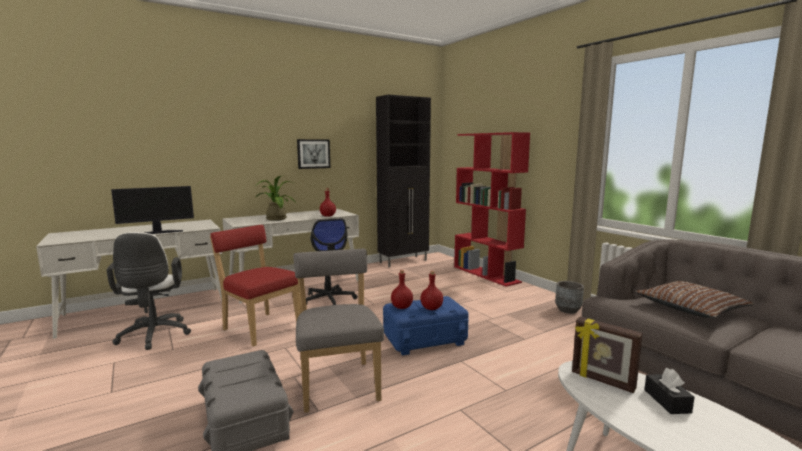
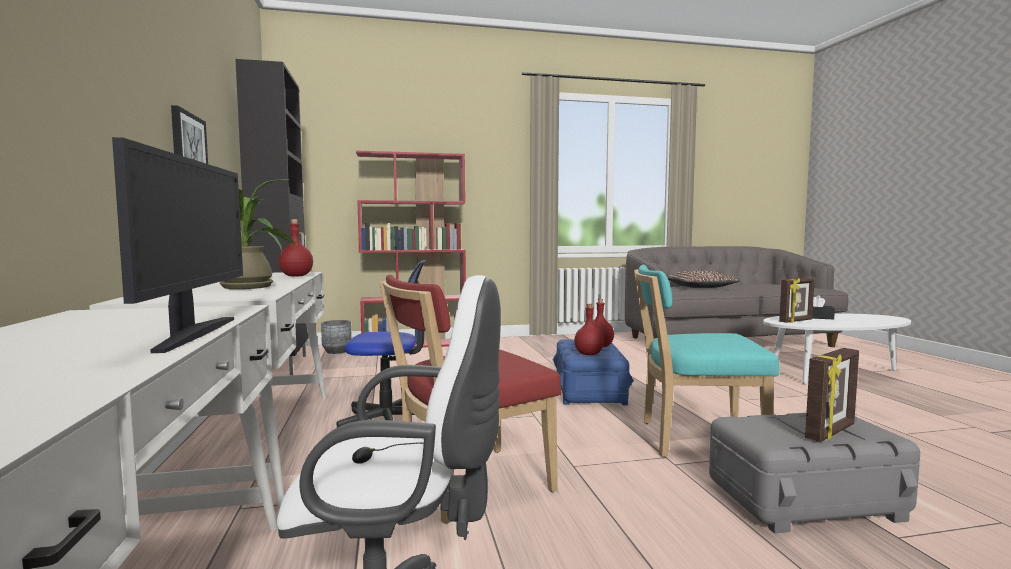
camera: 70 degrees left, 5 degrees down
grey chair [293,249,384,413] -> turquoise chair [634,265,779,457]
grey planter [555,281,584,314] -> grey planter moved to [321,320,352,354]
none -> picture frame [805,348,859,442]

